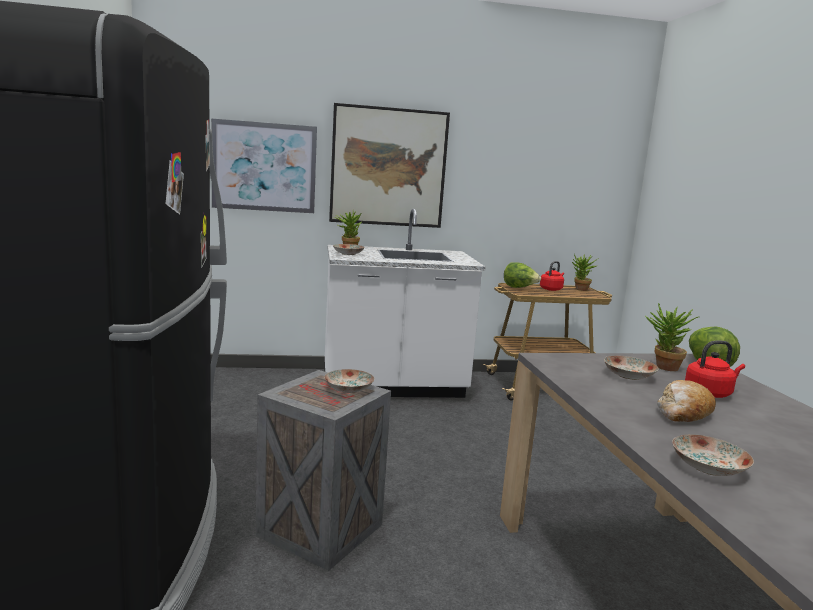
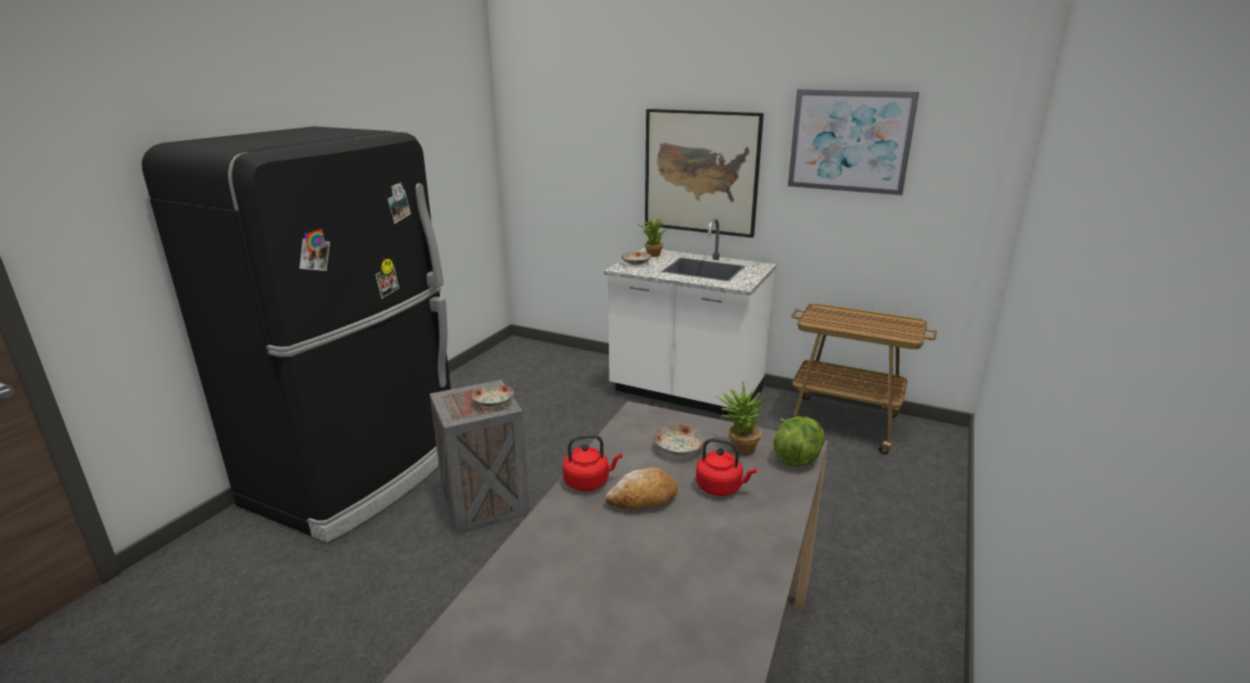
camera: 35 degrees right, 10 degrees up
picture [211,118,317,213] -> picture moved to [788,89,919,195]
lettuce [504,262,541,288] -> none
red kettle [540,261,564,291] -> red kettle moved to [563,434,622,491]
potted plant [571,253,599,291] -> none
plate [672,434,754,476] -> none

